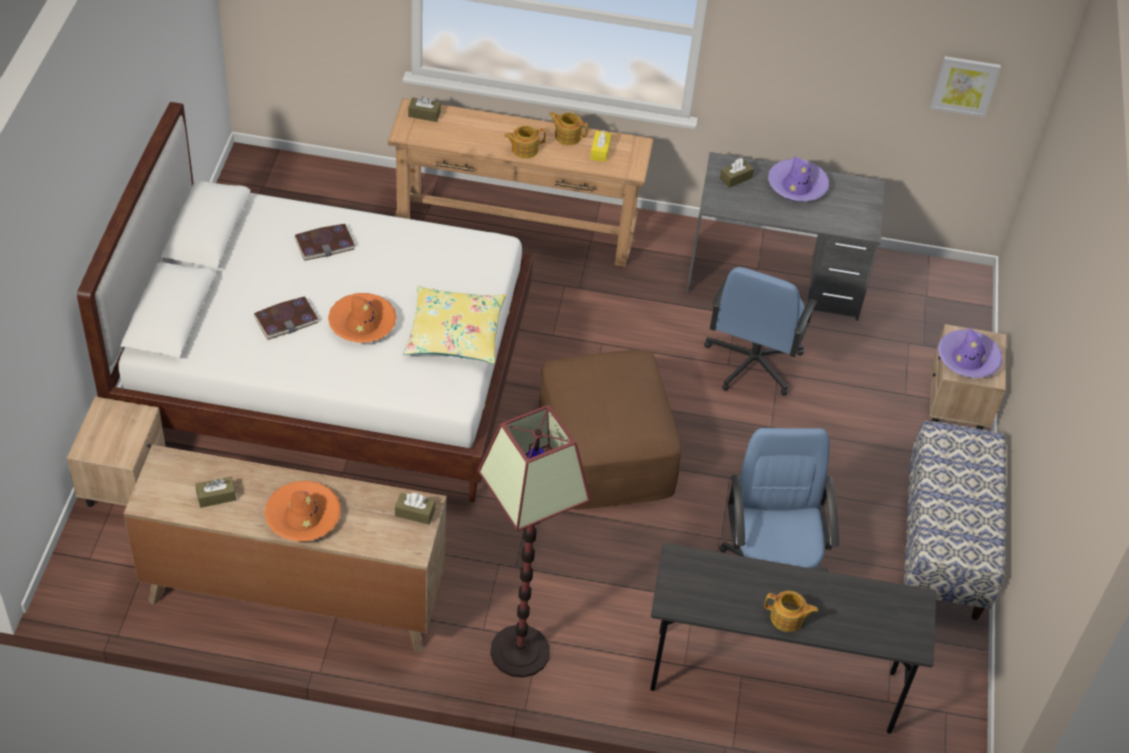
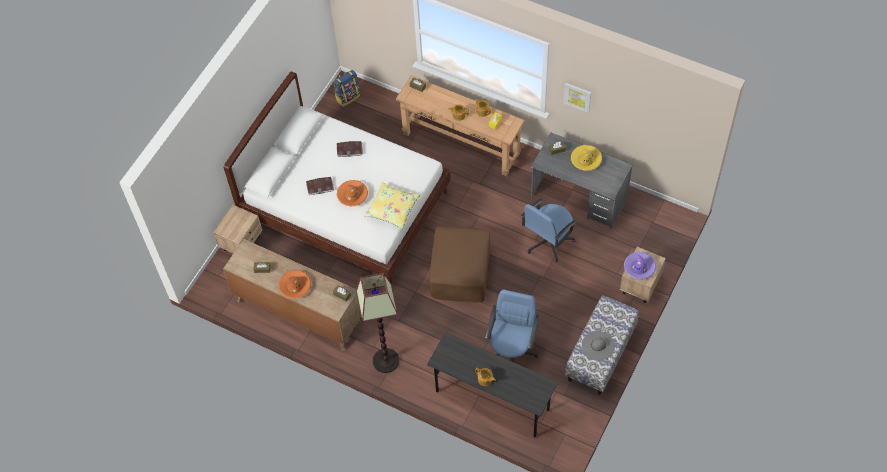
camera: 25 degrees right, 10 degrees up
purple hat [768,156,829,202] -> yellow hat [571,145,602,171]
picture [930,56,1001,117] -> picture moved to [564,83,591,113]
none -> backpack [333,70,361,107]
none -> grey hat [582,331,615,361]

